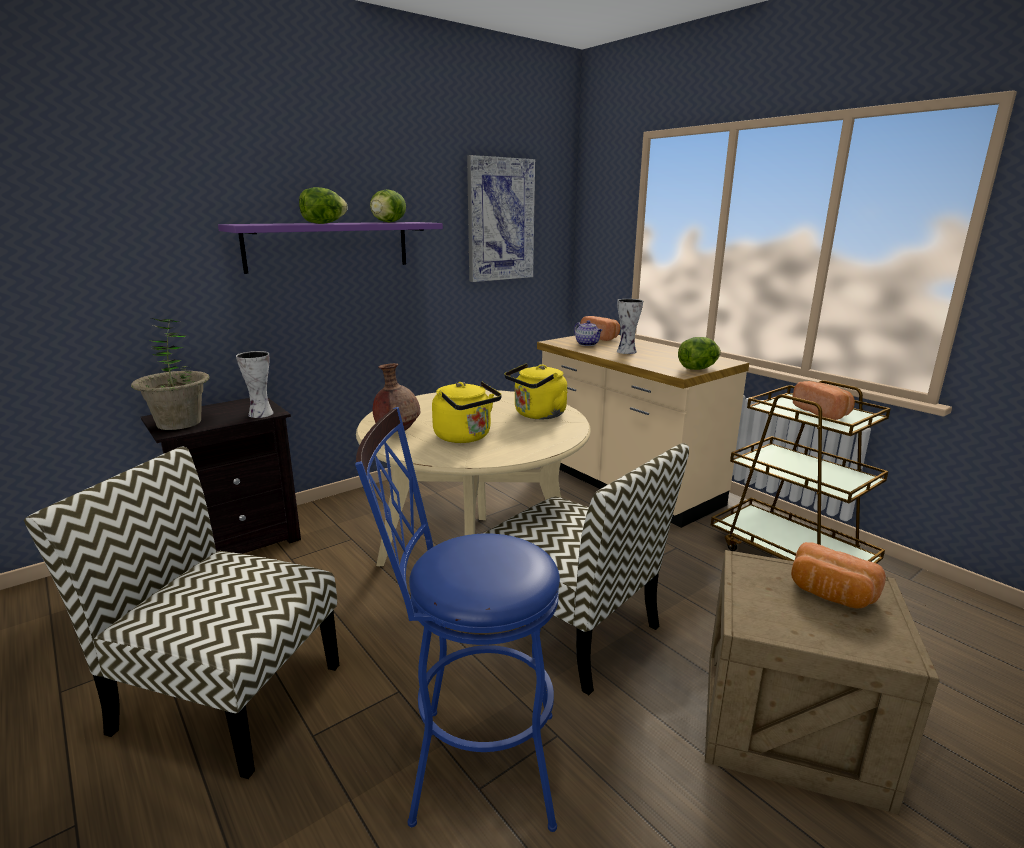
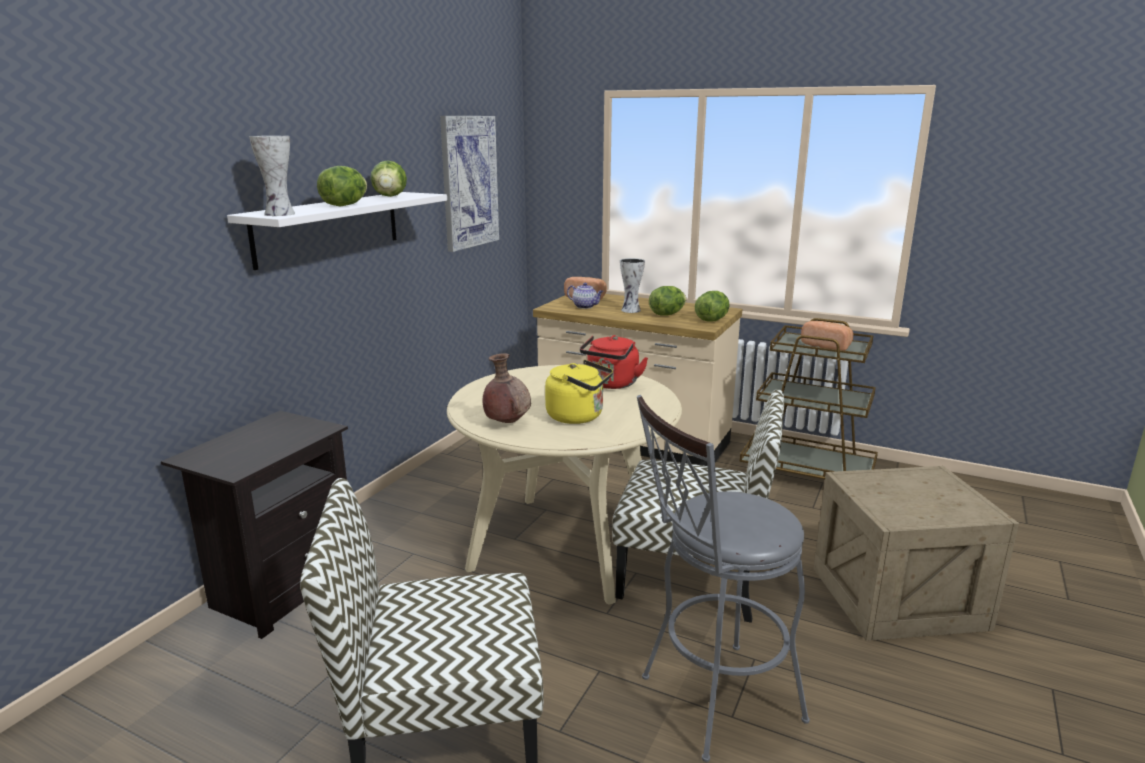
camera: 25 degrees left, 0 degrees up
potted plant [131,318,210,430] -> none
purple shelf [218,222,443,274] -> white shelf [227,192,447,270]
vase [236,351,274,418] -> vase moved to [249,136,295,216]
blue stool [355,407,560,832] -> grey stool [637,395,810,762]
yellow kettle [505,363,568,419] -> red kettle [580,335,648,389]
bread [791,542,886,608] -> none
none -> lettuce [649,286,686,316]

